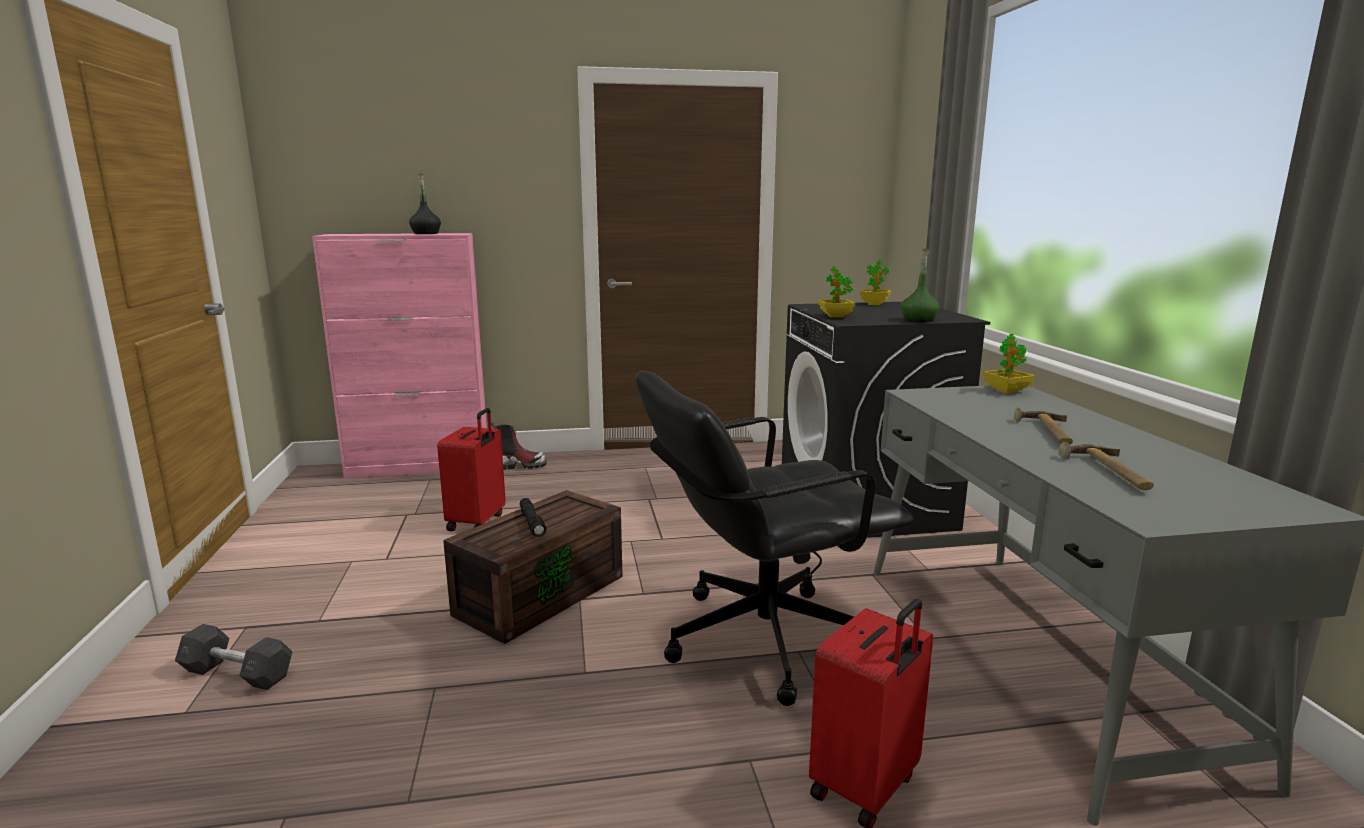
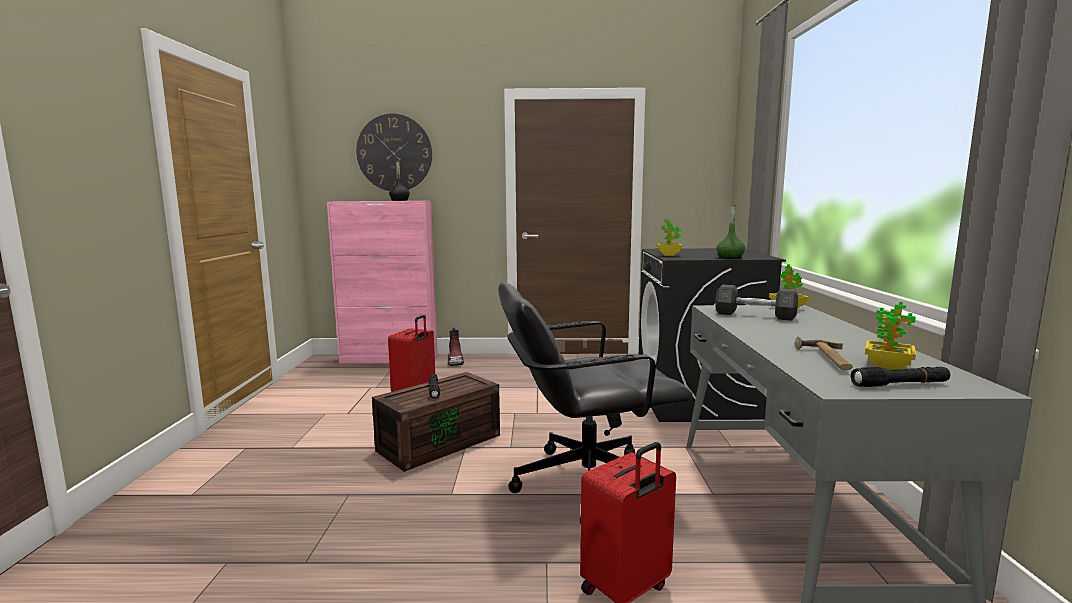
camera: 10 degrees right, 5 degrees down
grey dumbbell [175,624,292,690] -> grey dumbbell moved to [715,284,798,321]
boot [491,421,546,470] -> boot turned 75 degrees clockwise [448,326,464,366]
potted plant [860,259,891,305] -> potted plant moved to [865,301,916,370]
hammer [1014,407,1073,445] -> none
none -> wall clock [356,114,432,191]
none -> black flashlight [851,367,950,387]

